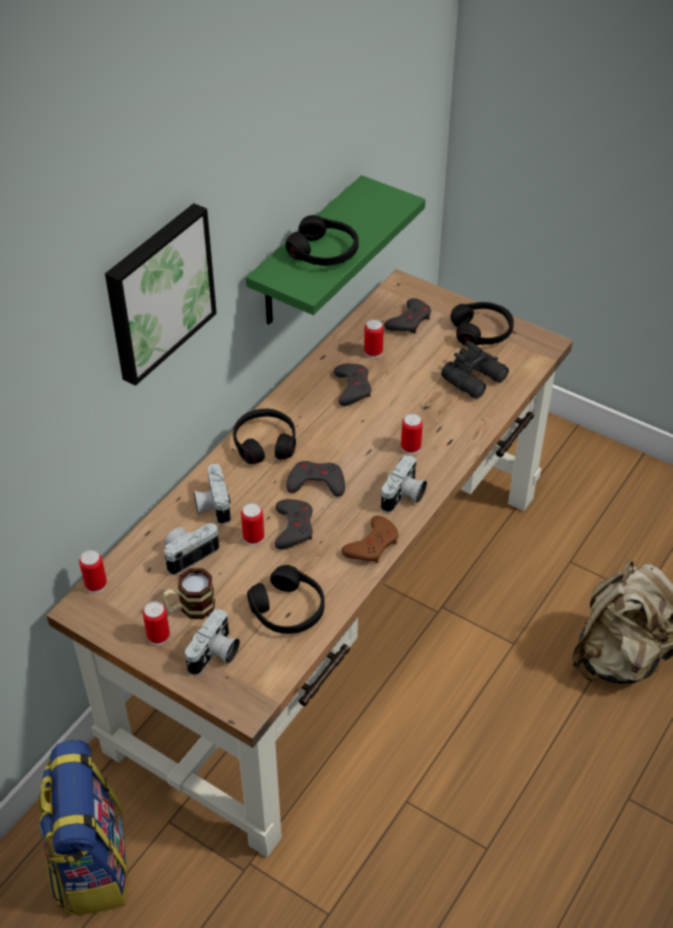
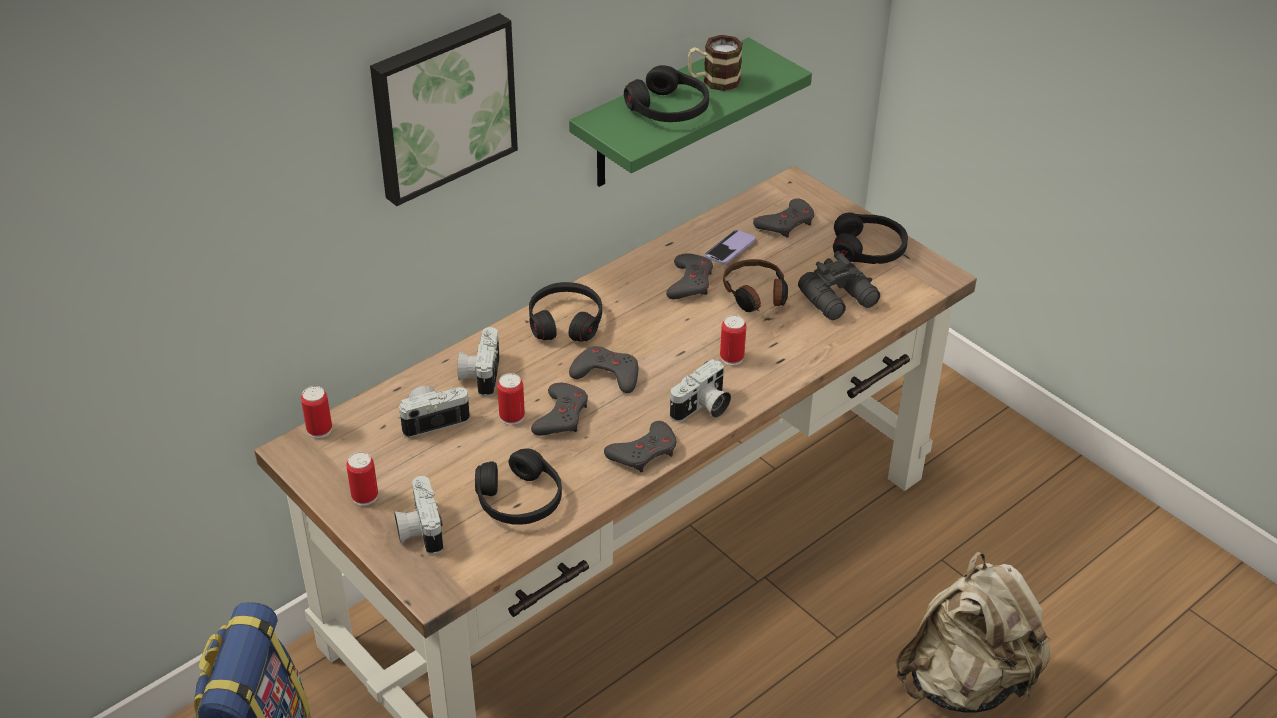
camera: 15 degrees right, 5 degrees down
mug [163,568,215,619] -> mug moved to [688,35,743,91]
camera [185,609,240,676] -> camera turned 120 degrees clockwise [394,476,443,555]
brown game controller [341,516,399,563] -> grey game controller [604,421,676,472]
can [364,319,384,358] -> phone [705,230,755,265]
none -> headphones [723,259,788,312]

